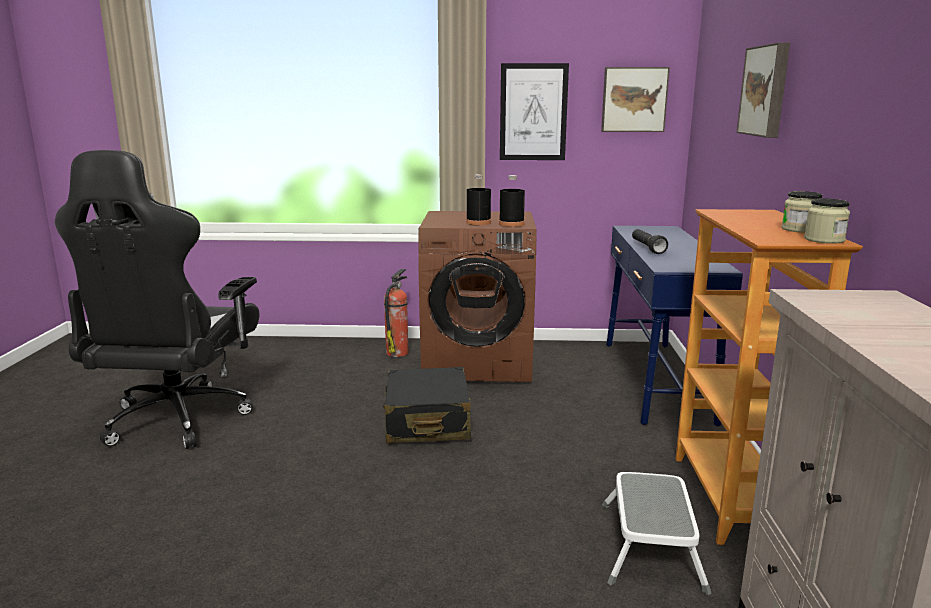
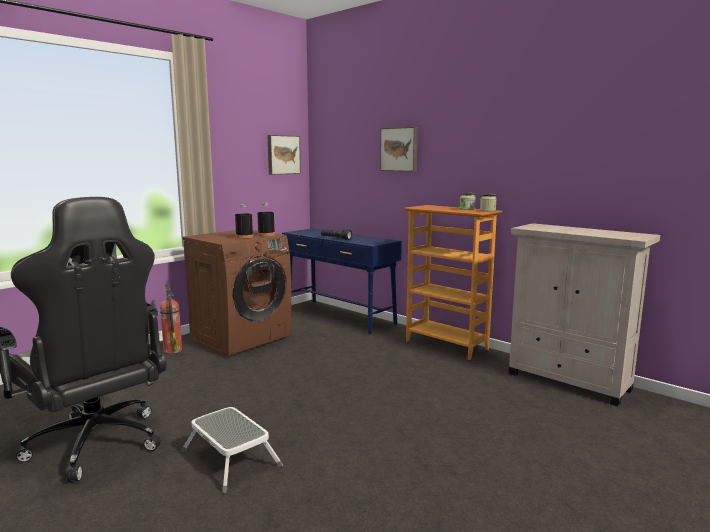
camera: 50 degrees left, 5 degrees down
black suitcase [383,367,471,443] -> none
picture [500,63,569,160] -> none
grey step ladder [602,472,711,595] -> grey step ladder moved to [181,407,283,493]

